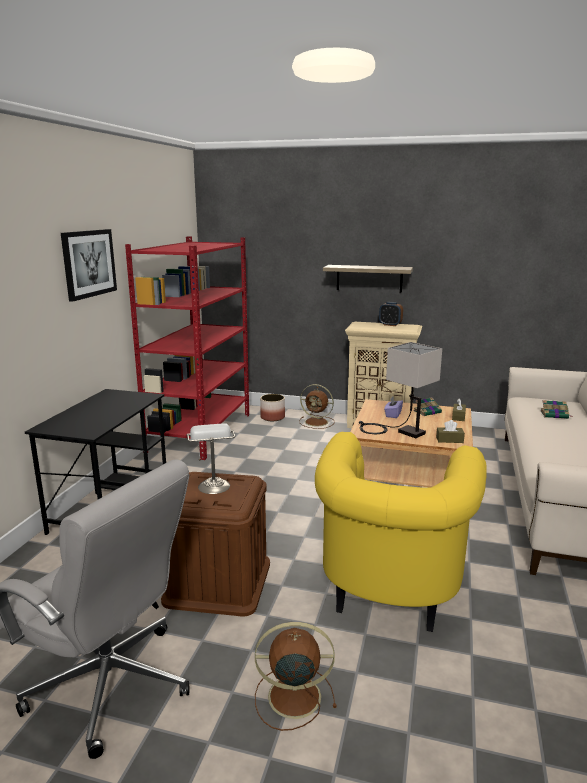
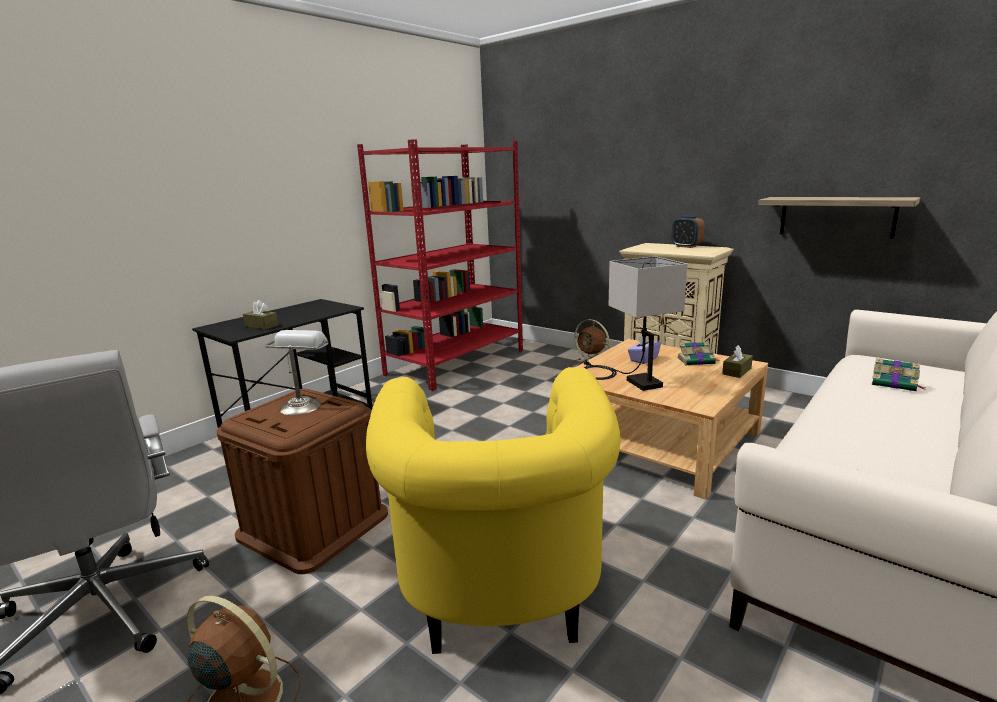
camera: 25 degrees right, 0 degrees up
picture [61,229,117,302] -> none
planter [260,394,285,421] -> none
yellow armchair [315,432,487,632] -> yellow armchair turned 45 degrees counterclockwise [366,367,620,654]
shelf [323,265,413,292] -> shelf moved to [758,197,920,239]
brown tissue box [436,420,465,443] -> brown tissue box moved to [243,300,279,330]

